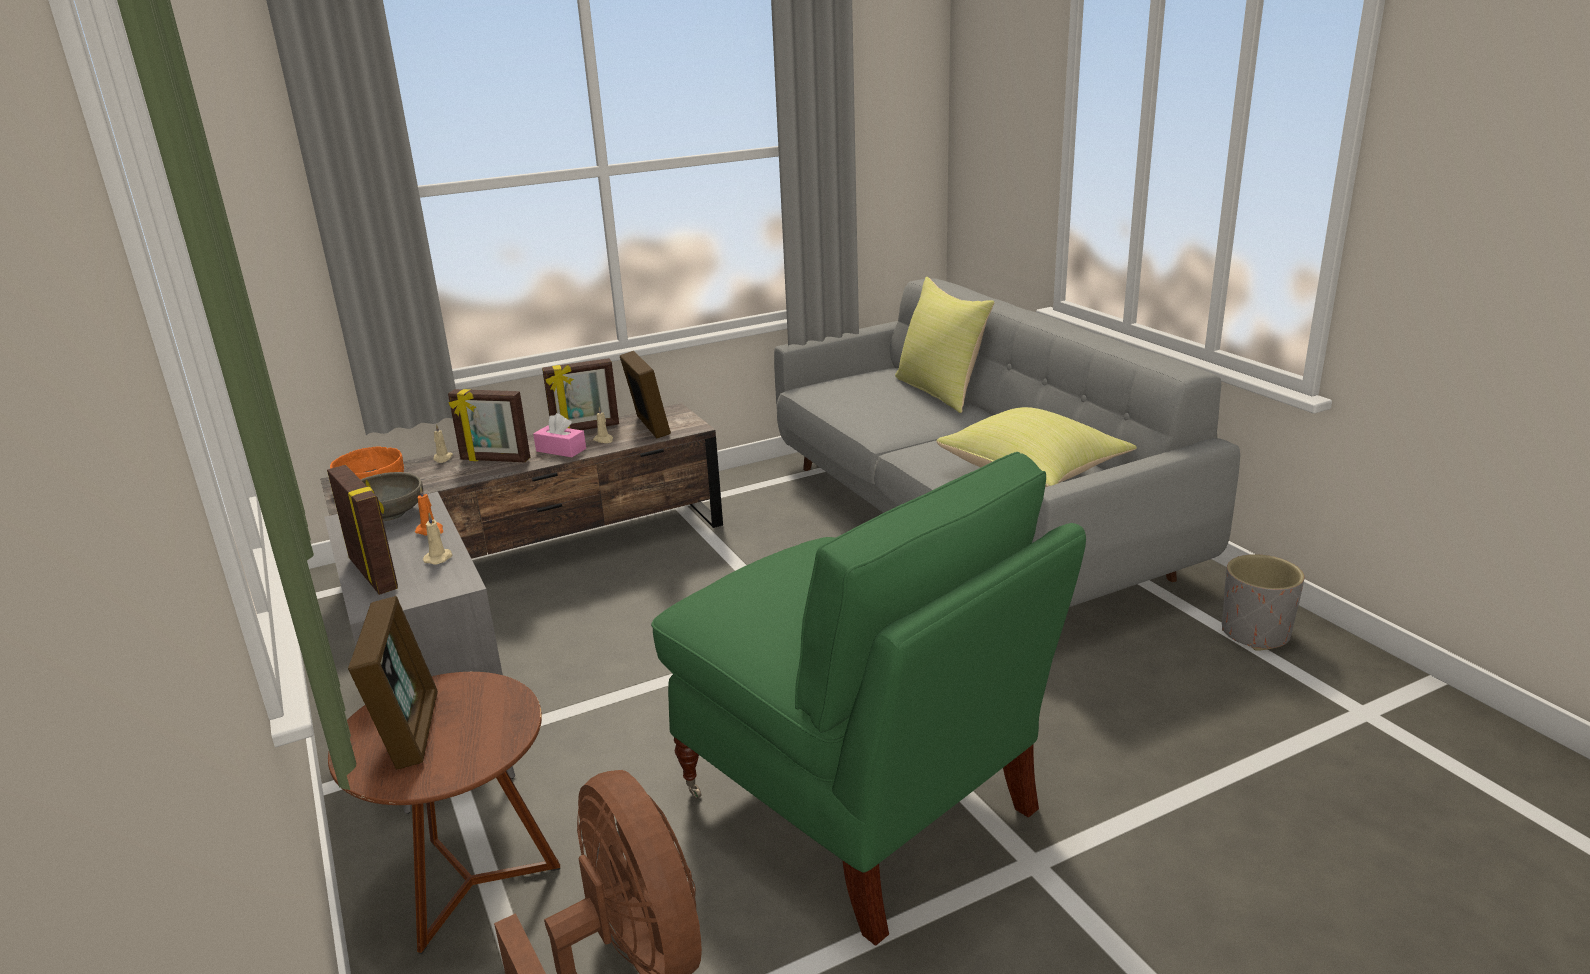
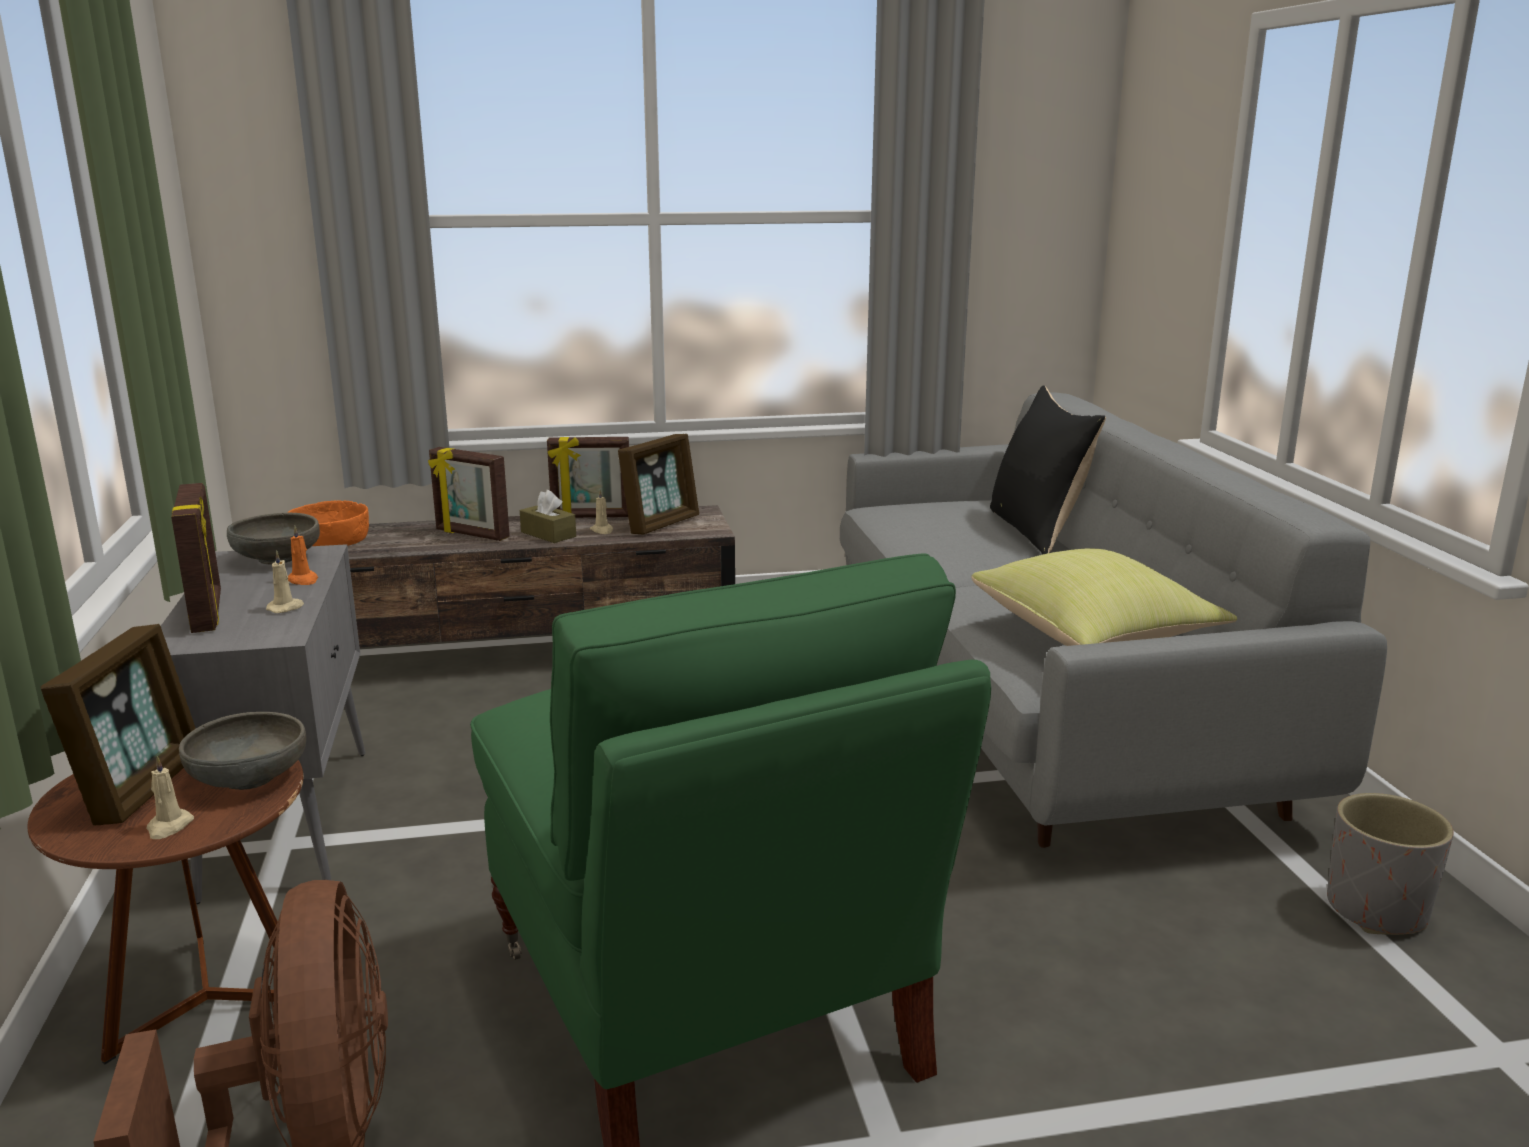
camera: 15 degrees right, 5 degrees down
beige candle [433,424,453,463] -> beige candle moved to [147,756,194,839]
pink tissue box [533,413,586,457] -> brown tissue box [520,490,576,543]
picture frame [620,351,671,438] -> picture frame turned 45 degrees clockwise [618,434,699,534]
yellow pillow [895,277,995,413] -> black pillow [990,386,1106,554]
none -> grey bowl [179,712,306,790]

